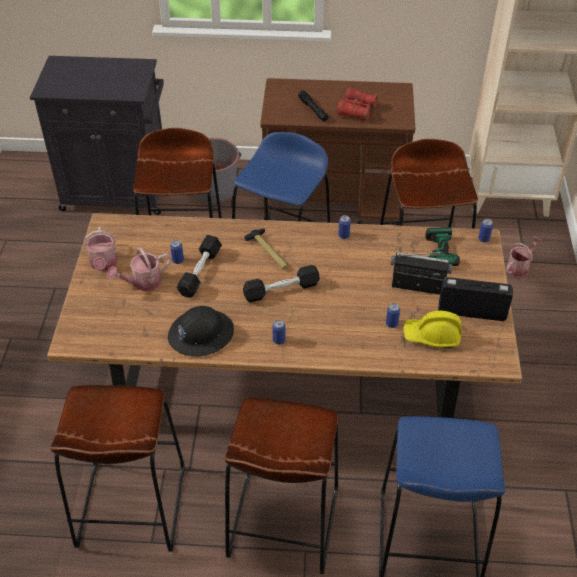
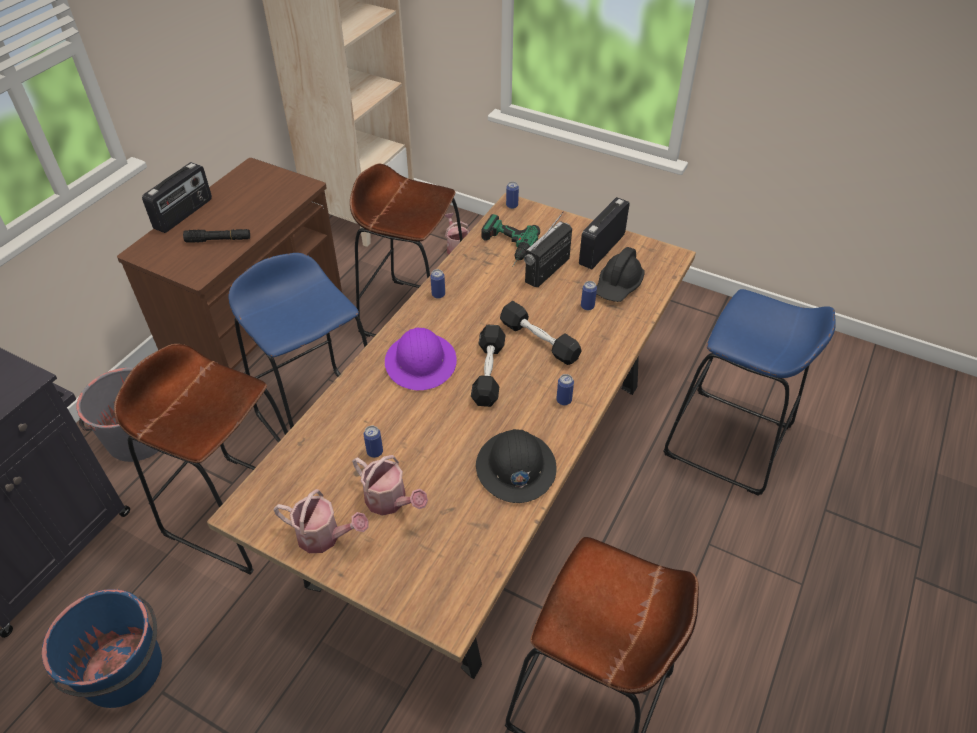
camera: 65 degrees left, 0 degrees up
watering can [107,248,171,291] -> watering can turned 45 degrees counterclockwise [352,455,428,516]
black dumbbell [177,235,222,297] -> black dumbbell moved to [500,301,582,365]
brown stool [225,397,339,574] -> none
hammer [244,228,288,270] -> purple hard hat [385,327,457,390]
red binoculars [337,88,378,120] -> none
yellow hard hat [403,311,461,348] -> black hard hat [596,247,644,302]
none -> blue bucket [42,589,162,708]
none -> radio [142,162,212,233]

